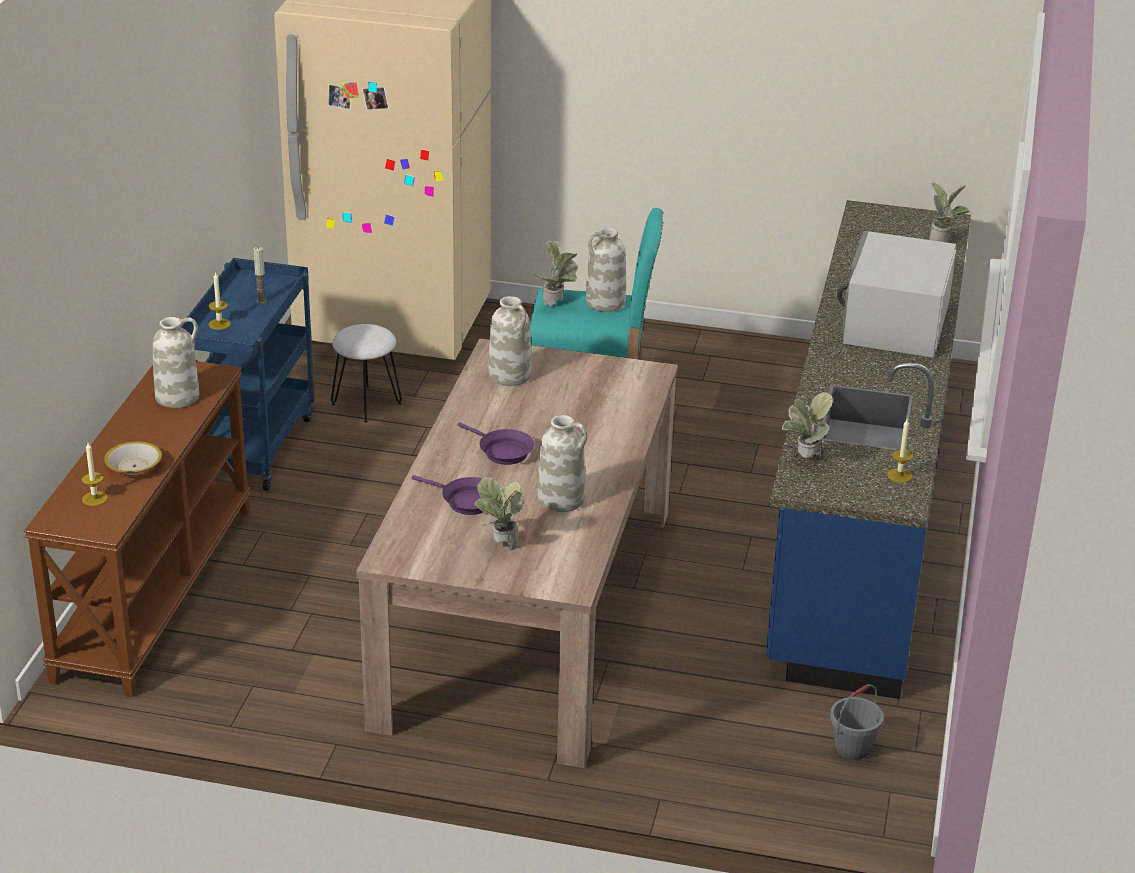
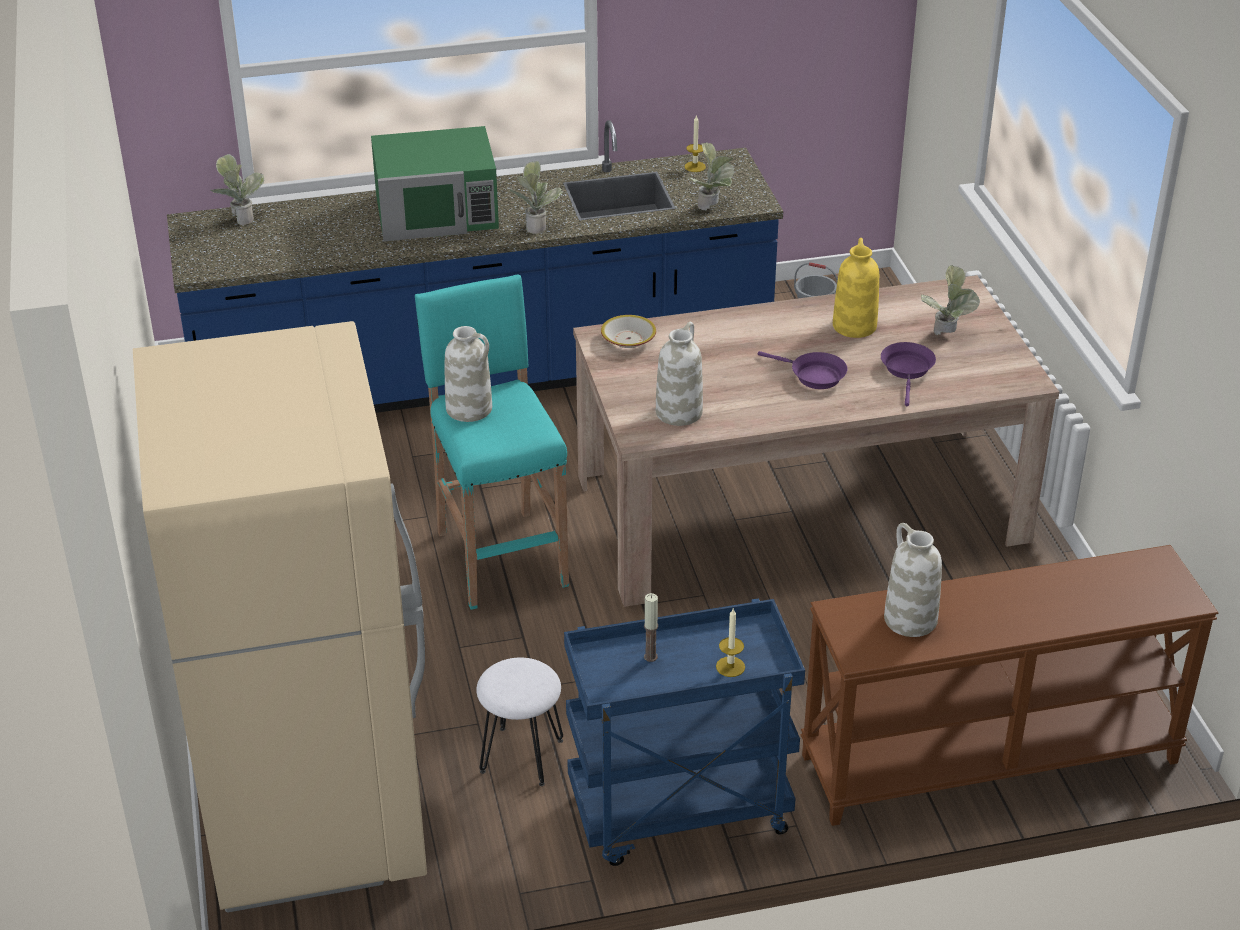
camera: 115 degrees left, 5 degrees up
candle [81,442,108,506] -> none
bowl [104,441,162,475] -> bowl moved to [601,315,656,348]
purple frying pan [458,422,534,465] -> purple frying pan turned 105 degrees clockwise [758,351,847,389]
potted plant [534,240,578,306] -> potted plant moved to [509,161,563,233]
white vase [537,415,587,512] -> yellow vase [833,238,879,338]
white microwave [837,231,956,357] -> green microwave [371,126,499,242]

